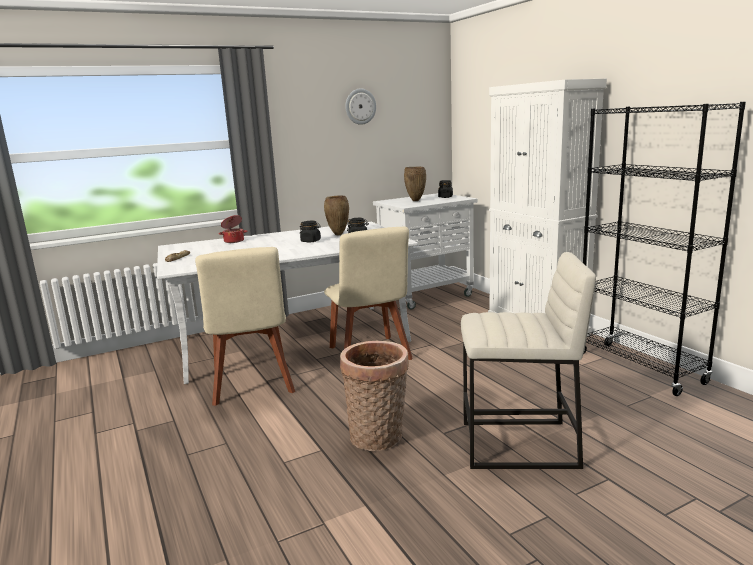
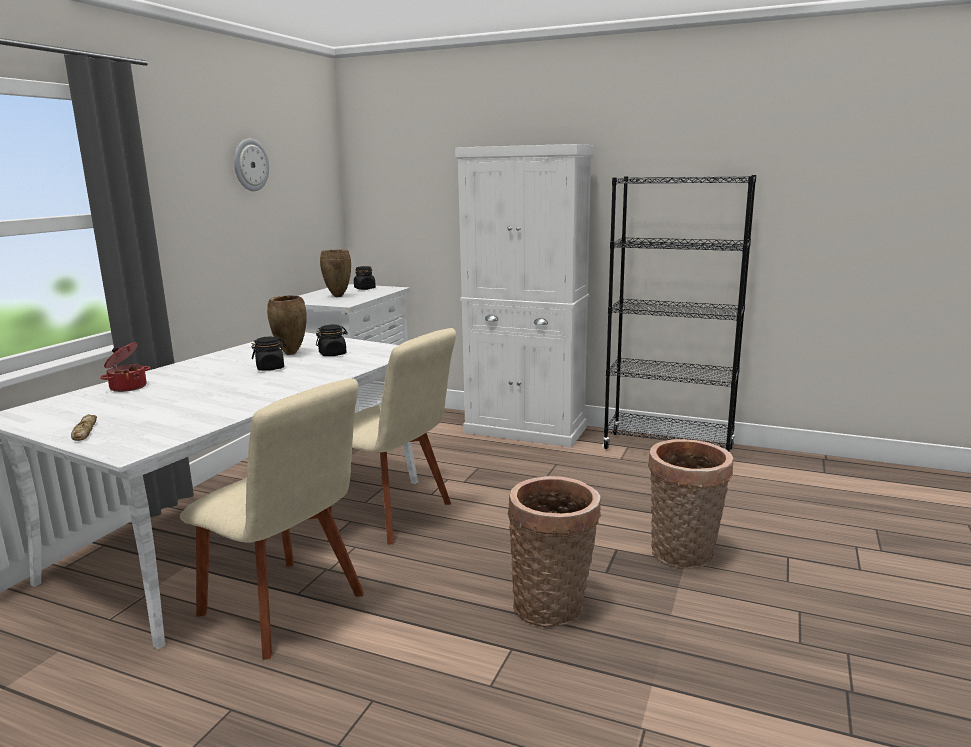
camera: 40 degrees left, 0 degrees up
beige stool [461,252,596,469] -> basket [648,439,734,568]

